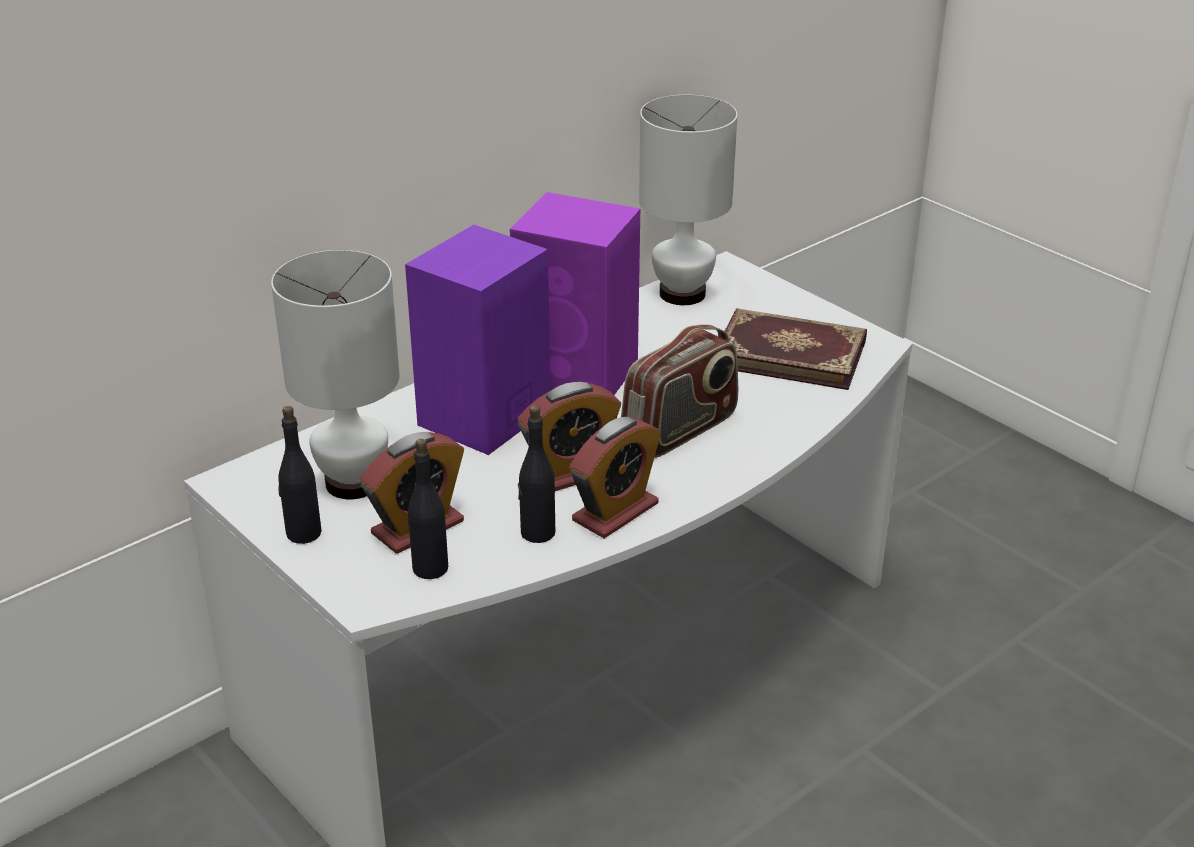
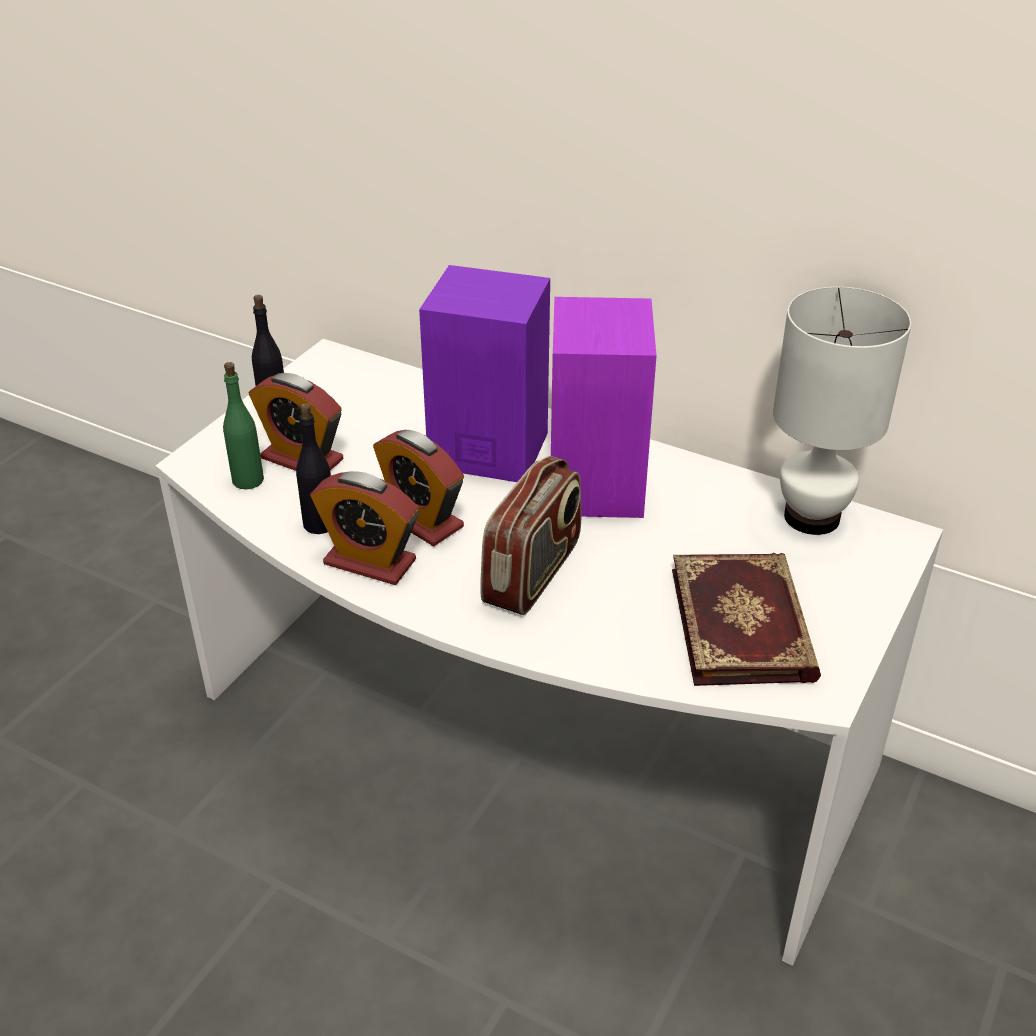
camera: 70 degrees right, 5 degrees up
white table lamp [271,250,399,499] -> none
black bottle [408,439,448,579] -> green bottle [223,362,264,489]
radio [621,324,738,458] -> radio turned 90 degrees counterclockwise [480,456,581,615]

